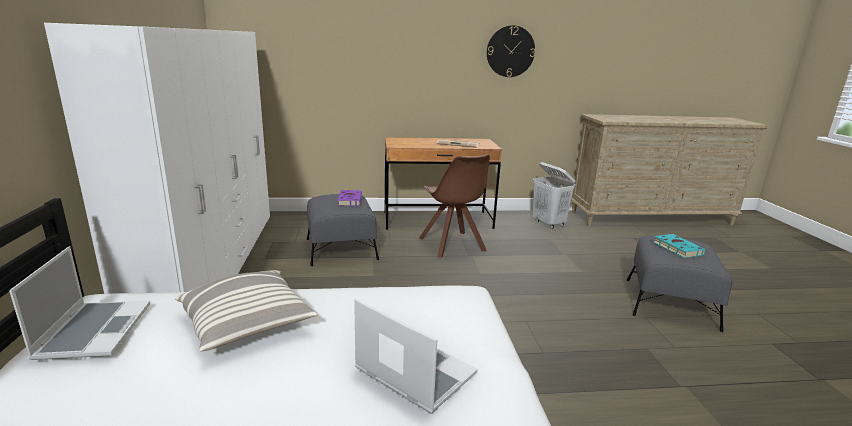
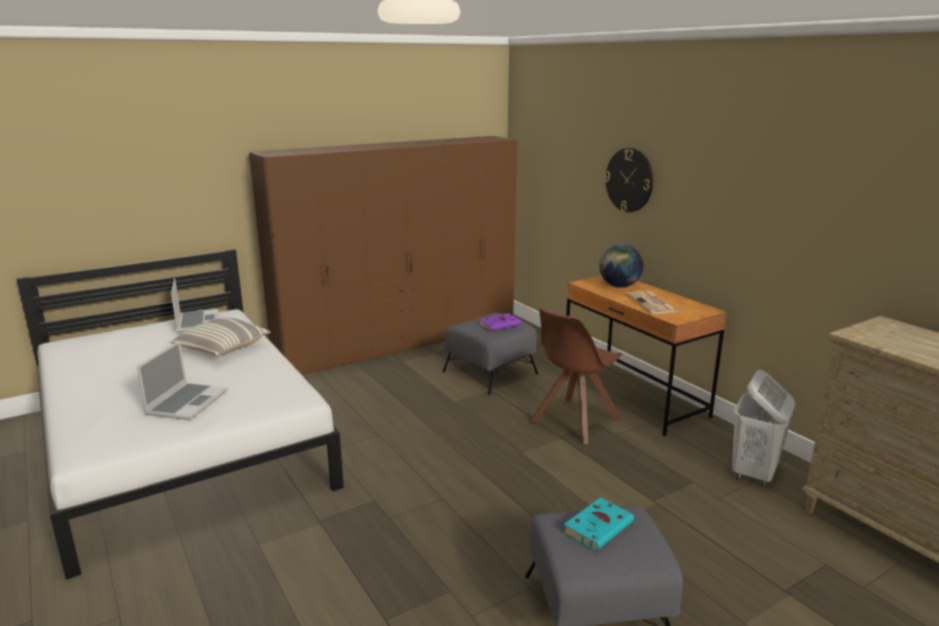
camera: 65 degrees right, 0 degrees up
laptop [9,246,150,360] -> laptop turned 75 degrees counterclockwise [171,278,218,332]
white wardrobe [44,23,270,294] -> brown wardrobe [249,136,517,375]
wall clock [487,25,535,77] -> wall clock moved to [604,148,653,212]
none -> globe [599,244,643,287]

